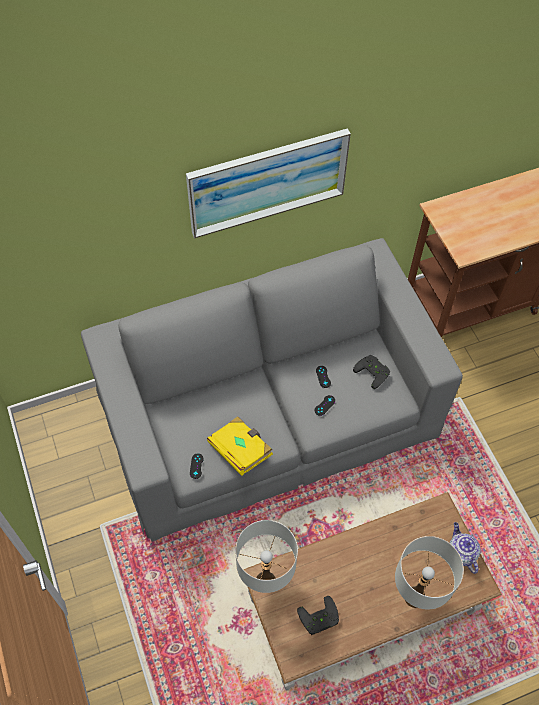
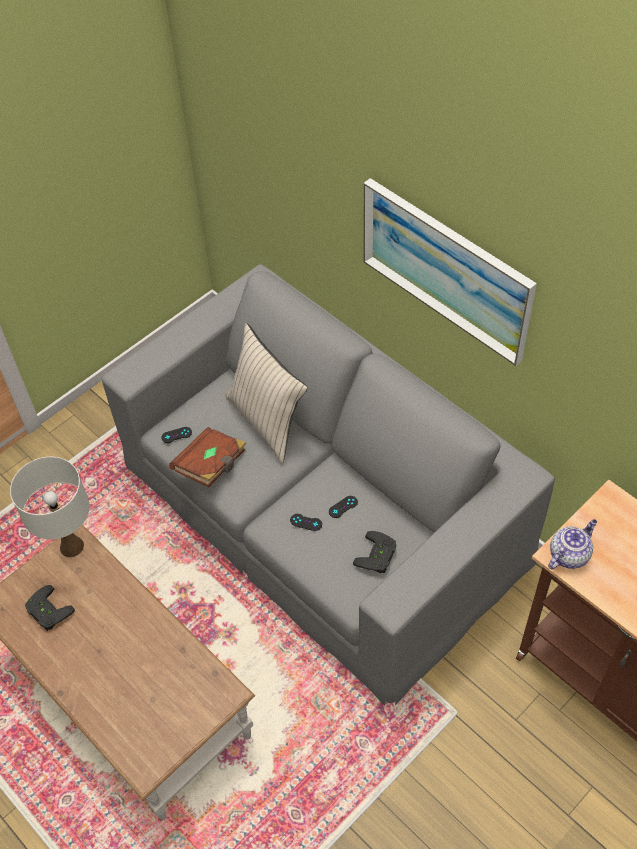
camera: 70 degrees right, 5 degrees down
yellow book [207,416,273,476] -> brown book [169,427,246,487]
white table lamp [395,536,464,609] -> none
teapot [450,522,481,574] -> teapot moved to [548,519,597,570]
none -> beige pillow [225,323,308,463]

